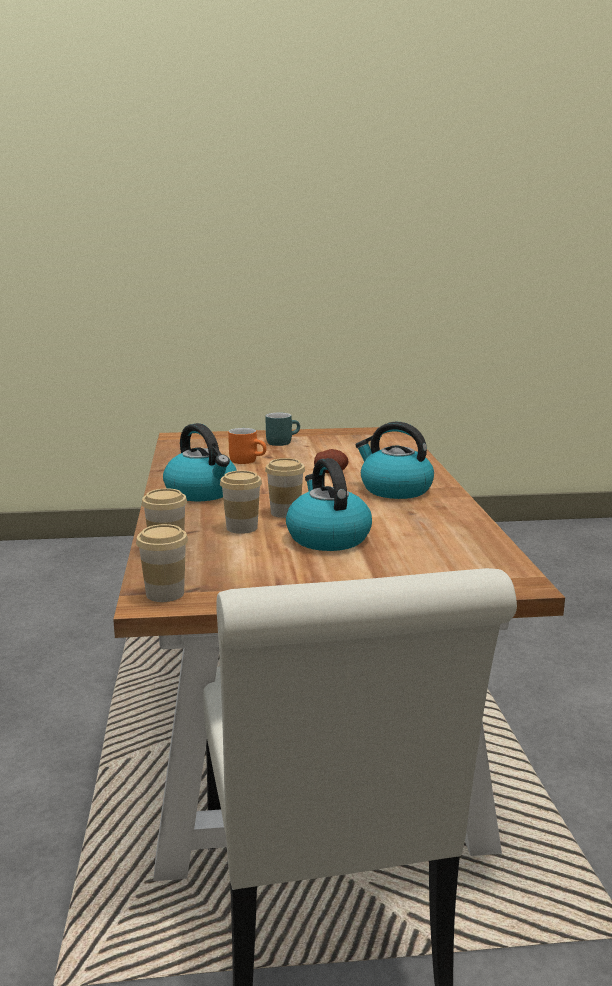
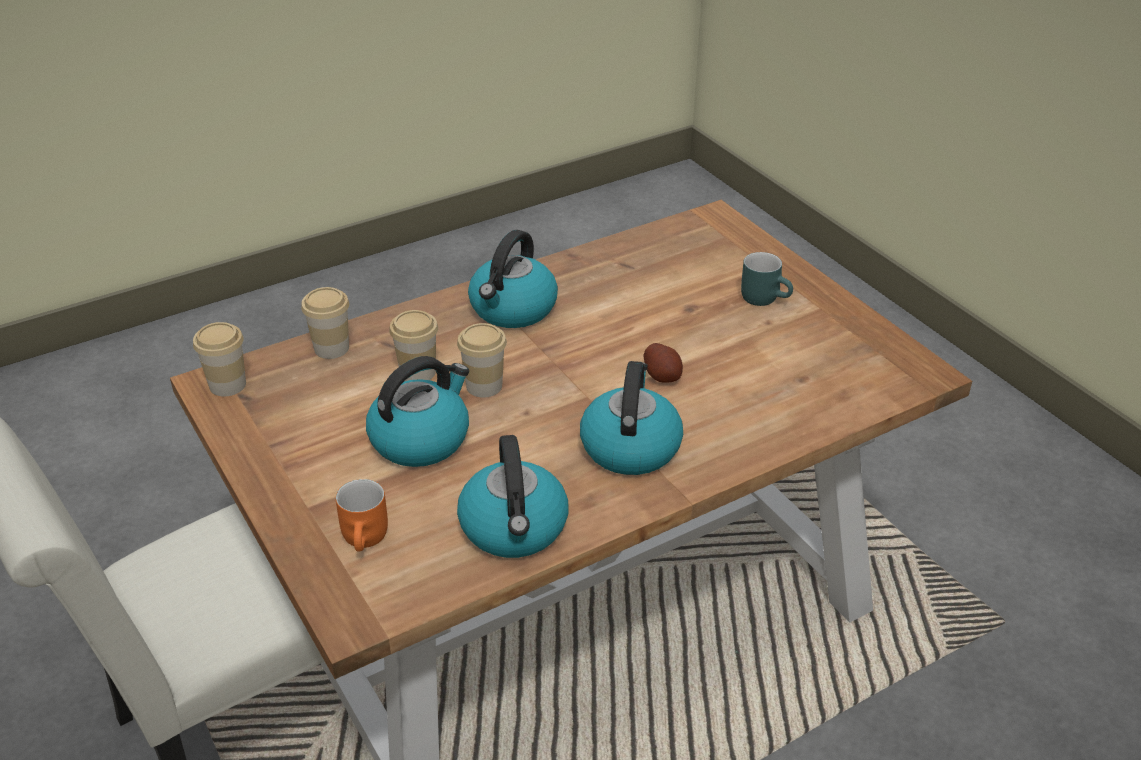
camera: 65 degrees right, 20 degrees up
orange mug [228,428,267,464] -> orange mug moved to [336,479,388,552]
none -> kettle [457,435,568,558]

